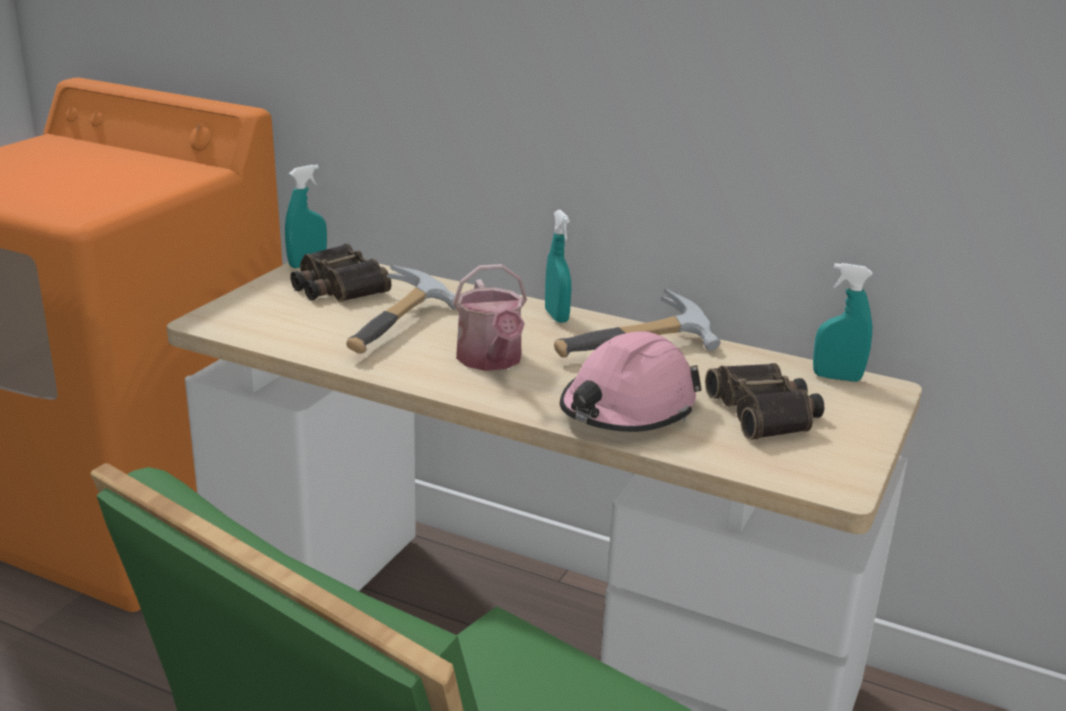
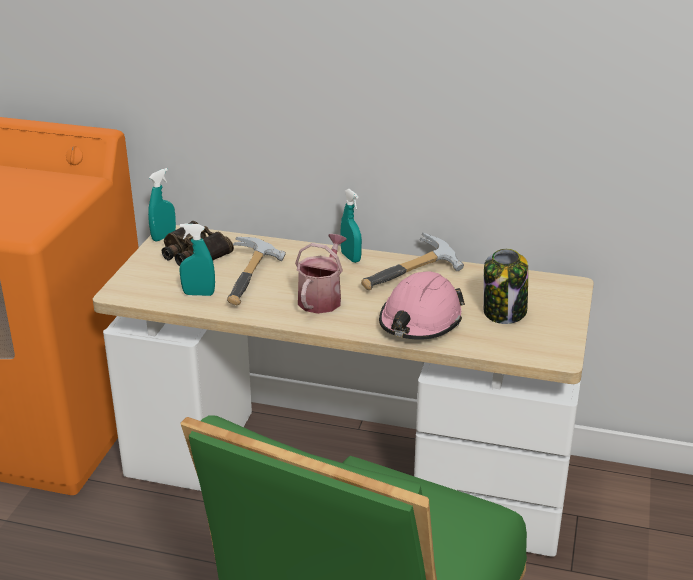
camera: 10 degrees left, 5 degrees up
watering can [453,264,527,371] -> watering can turned 135 degrees counterclockwise [295,234,347,314]
binoculars [705,363,824,440] -> jar [483,249,528,324]
turquoise spray bottle [813,263,872,382] -> turquoise spray bottle moved to [179,223,215,296]

